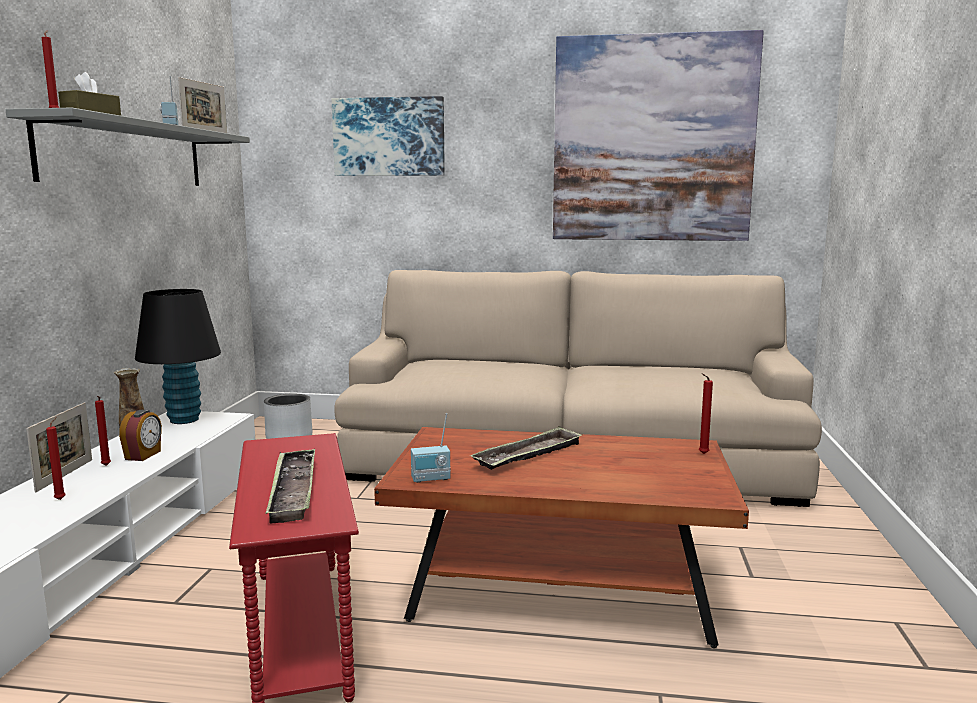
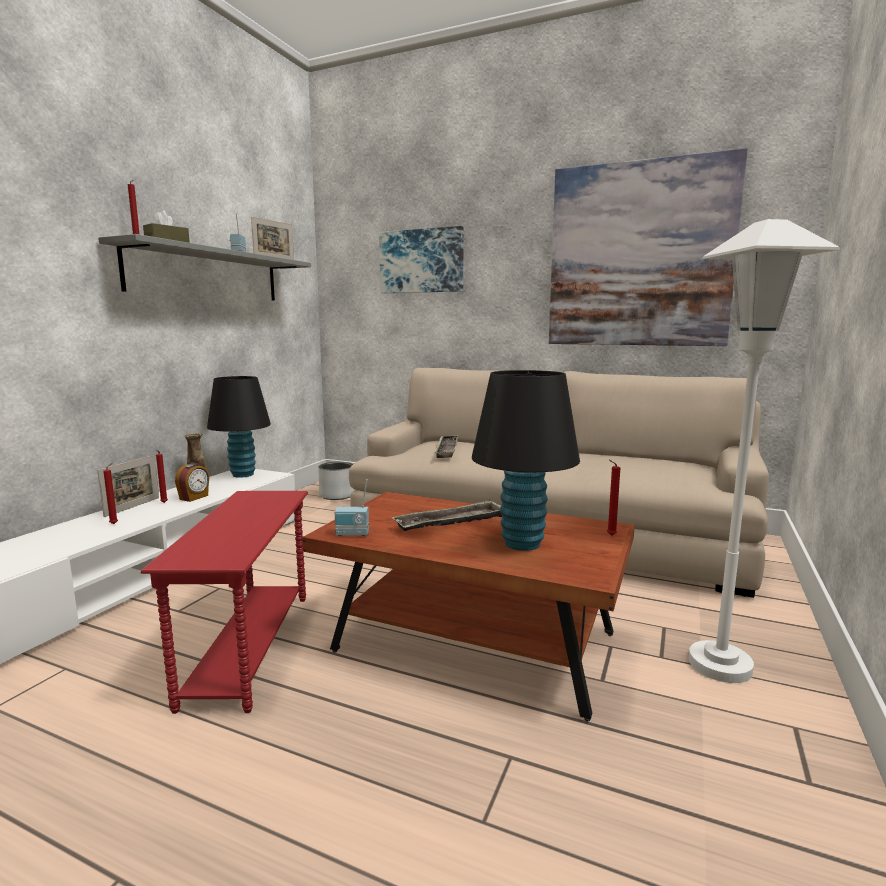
camera: 15 degrees right, 0 degrees up
tray [265,449,315,524] -> tray moved to [435,435,458,458]
none -> black table lamp [472,370,580,551]
none -> white floor lamp [689,219,840,683]

